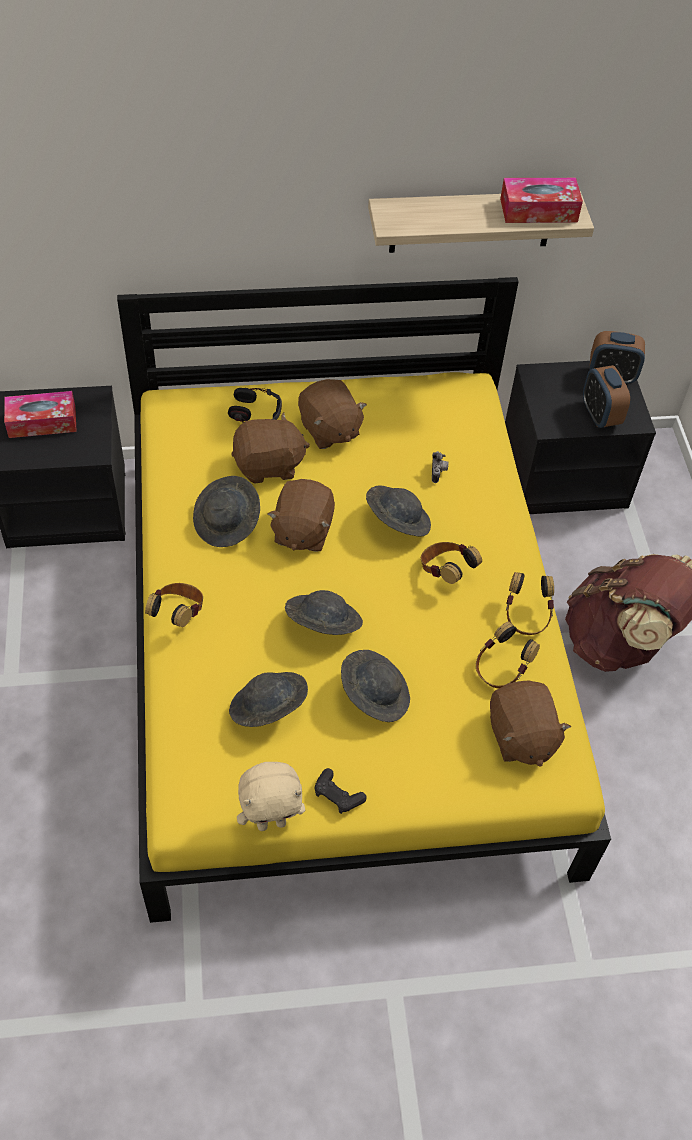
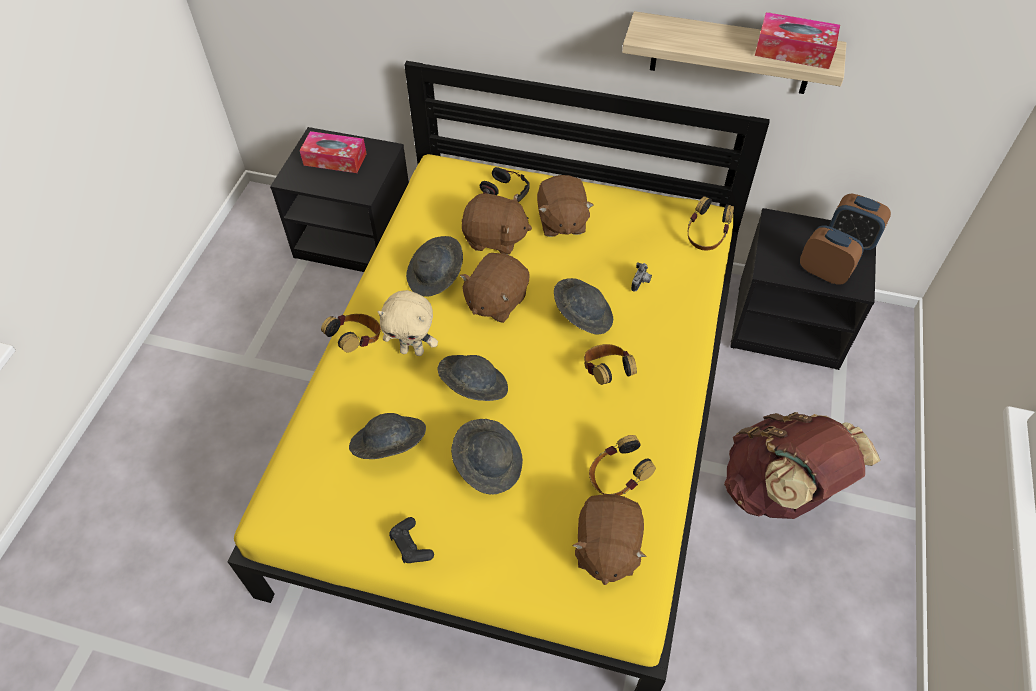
camera: 25 degrees right, 0 degrees up
beige plush toy [237,762,305,831] -> beige plush toy moved to [377,290,438,356]
headphones [506,572,554,635] -> headphones moved to [688,196,734,251]
alarm clock [583,365,630,428] -> alarm clock turned 120 degrees clockwise [800,225,864,285]

